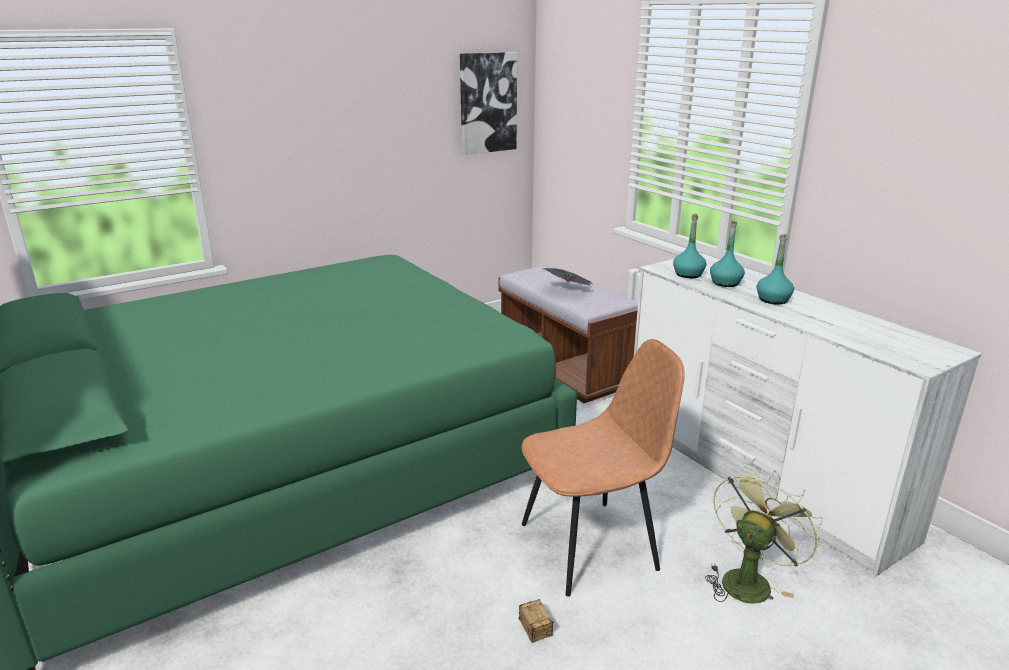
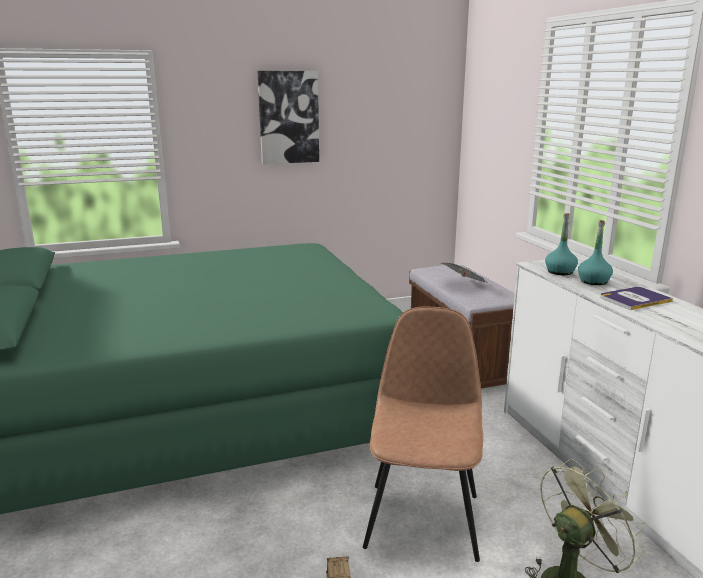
camera: 15 degrees right, 5 degrees down
picture [460,52,517,155] -> picture moved to [257,71,319,164]
brown chair [522,339,685,597] -> brown chair turned 75 degrees counterclockwise [363,307,483,562]
turquoise bottle [756,234,794,305] -> book [600,287,673,310]

